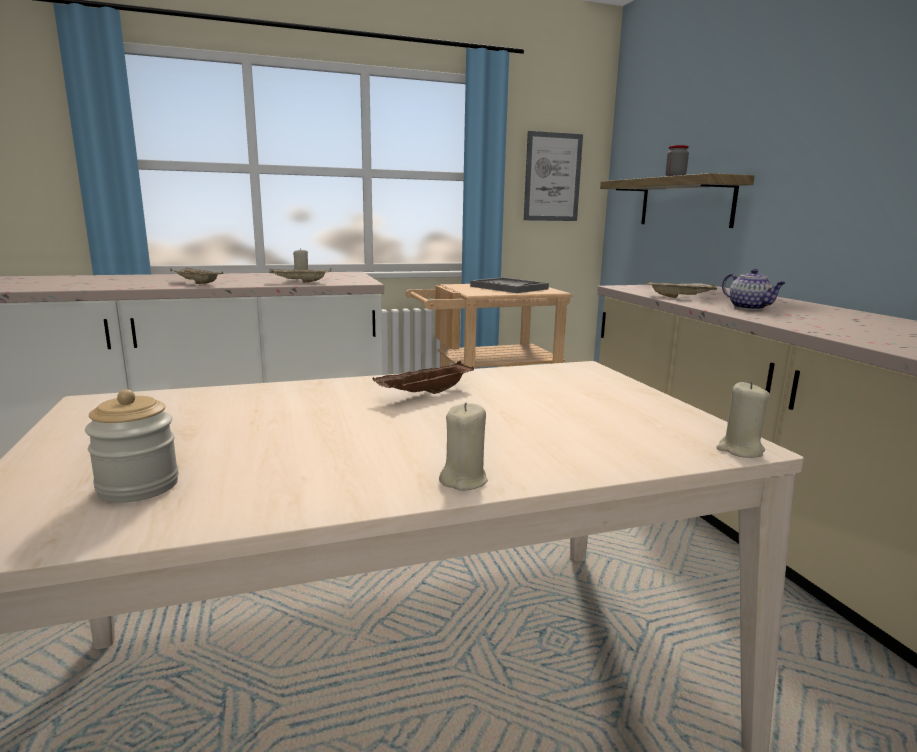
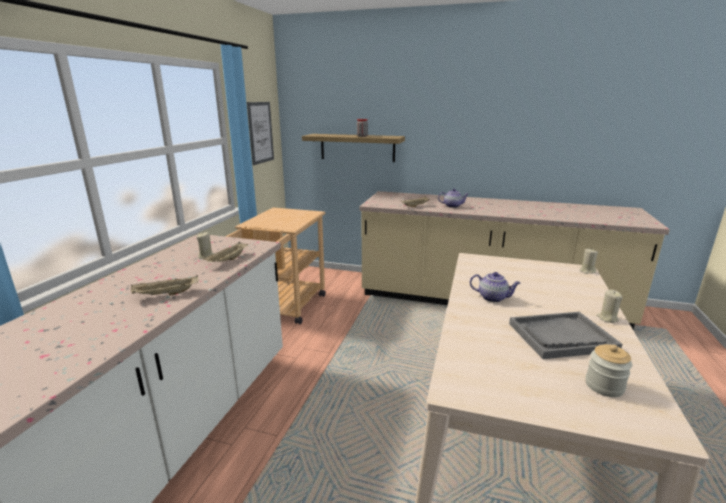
camera: 55 degrees left, 5 degrees up
brown tray [373,361,474,394] -> teapot [470,272,520,302]
grey tray [470,277,549,293] -> grey tray moved to [509,312,622,359]

